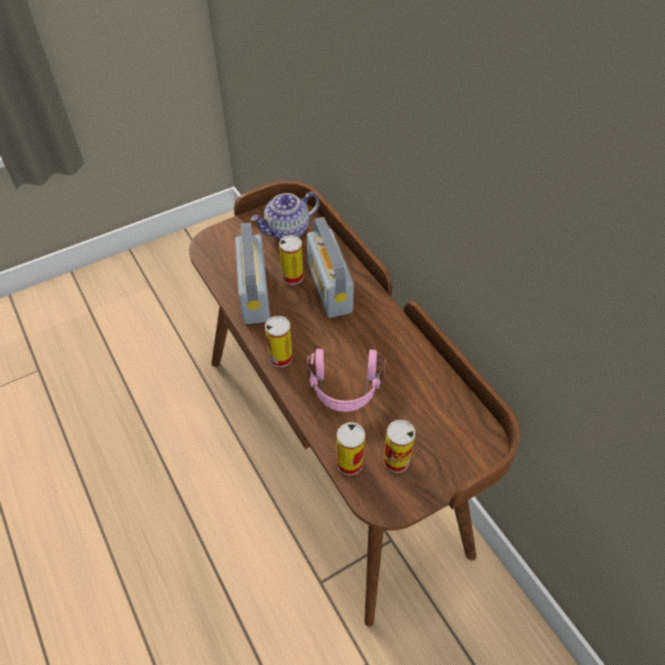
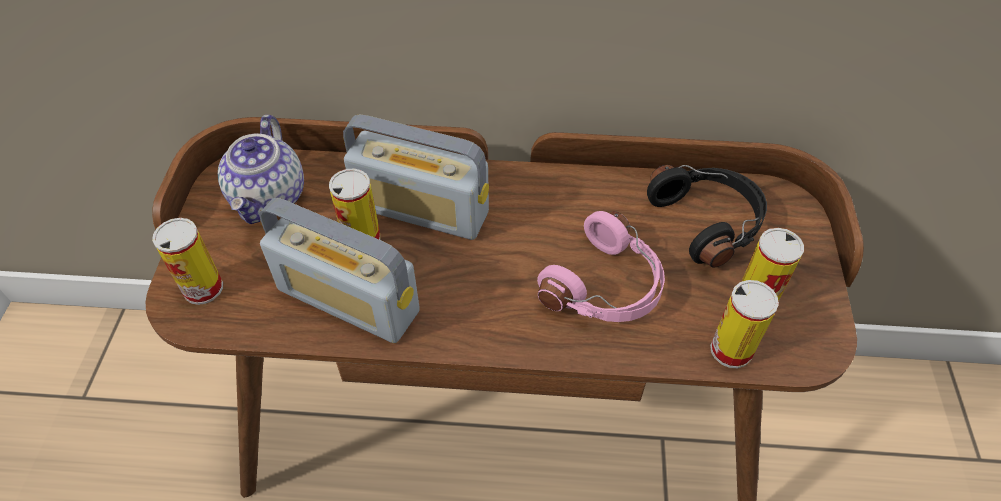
camera: 55 degrees left, 0 degrees up
can [265,316,293,367] -> can moved to [152,218,223,305]
none -> black headphones [647,165,767,268]

